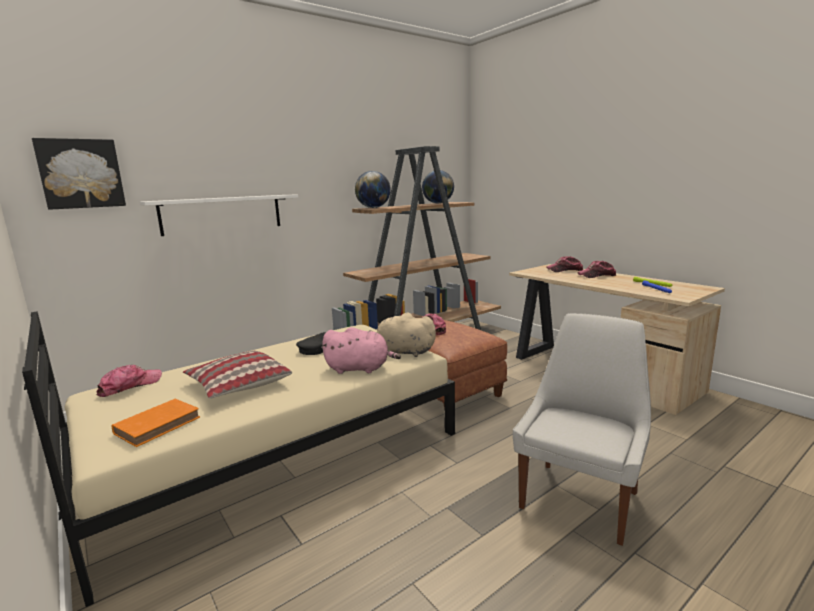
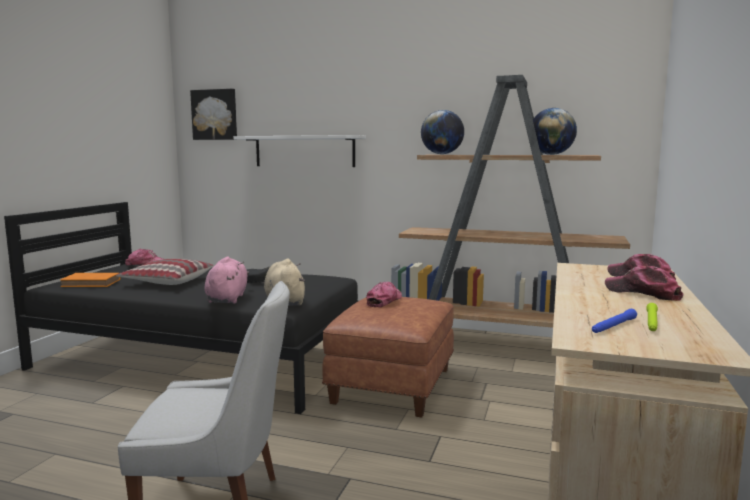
camera: 55 degrees right, 5 degrees down
beige bed [22,311,455,607] -> black bed [4,202,358,414]
pink plush toy [321,327,401,374] -> pink plush toy turned 150 degrees counterclockwise [204,257,249,304]

